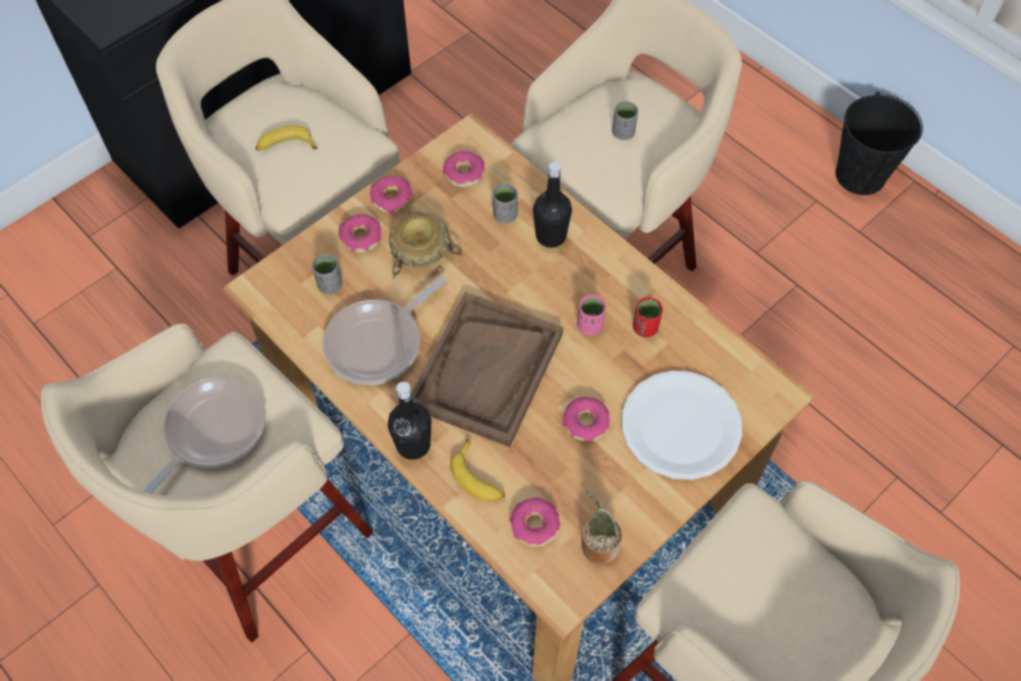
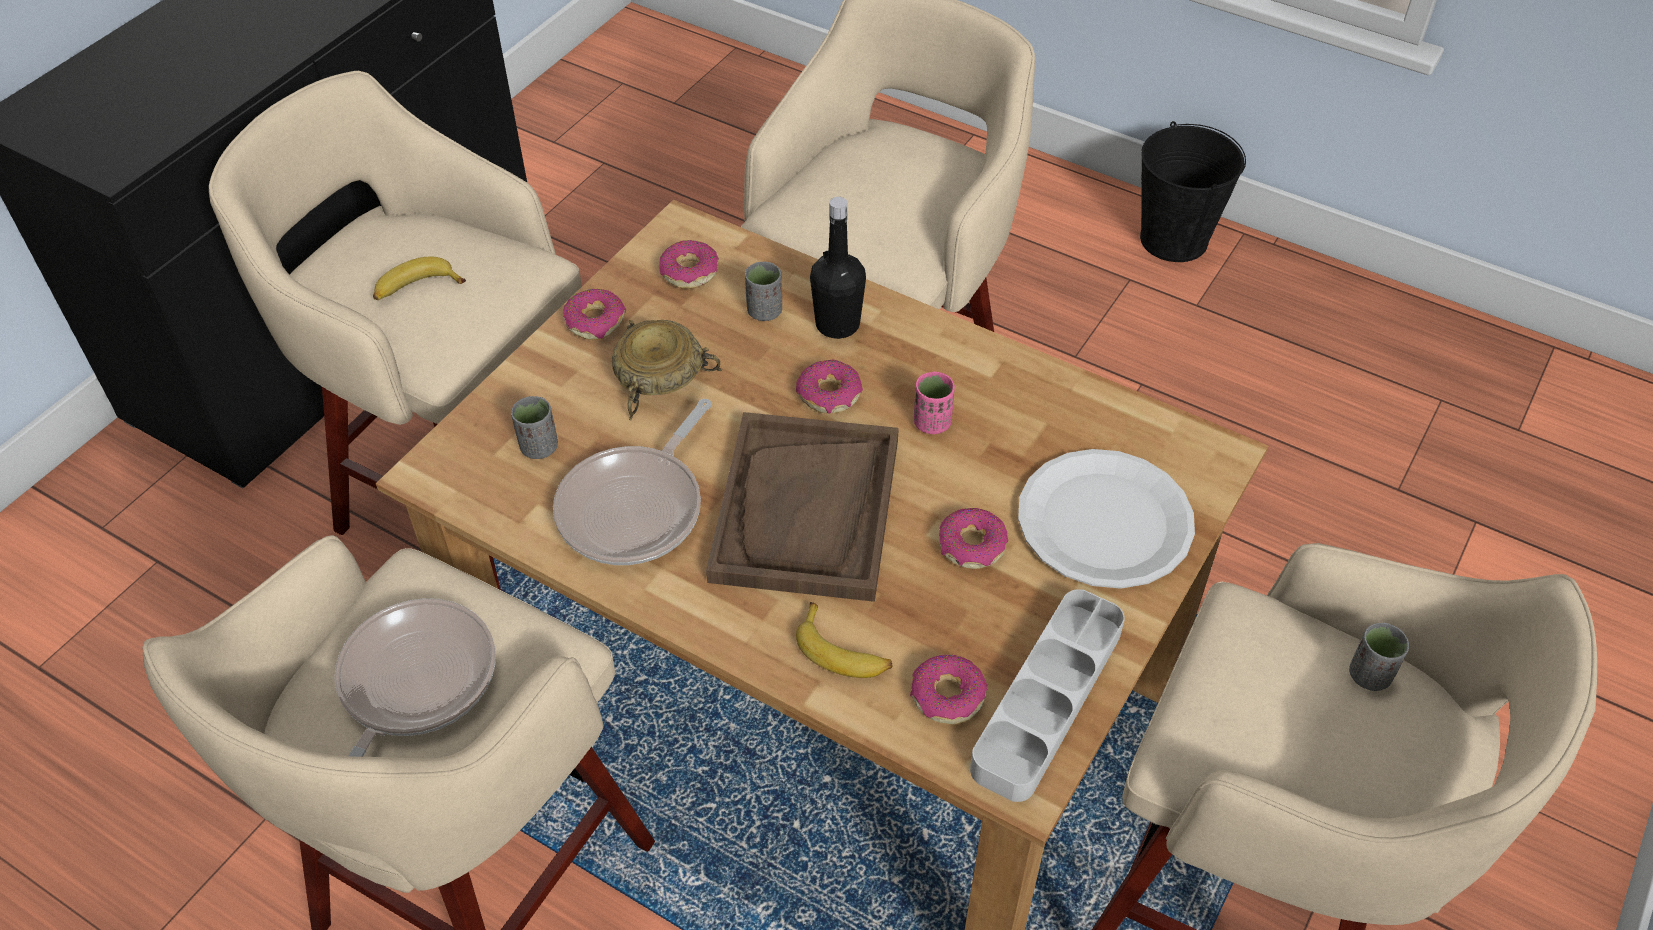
camera: 15 degrees left, 10 degrees down
donut [338,214,381,252] -> donut moved to [796,359,863,414]
black bottle [388,382,431,460] -> none
potted plant [582,490,622,564] -> grey tray [970,589,1125,802]
grey cup [612,101,638,140] -> grey cup moved to [1349,623,1409,691]
red cup [633,297,663,337] -> none

